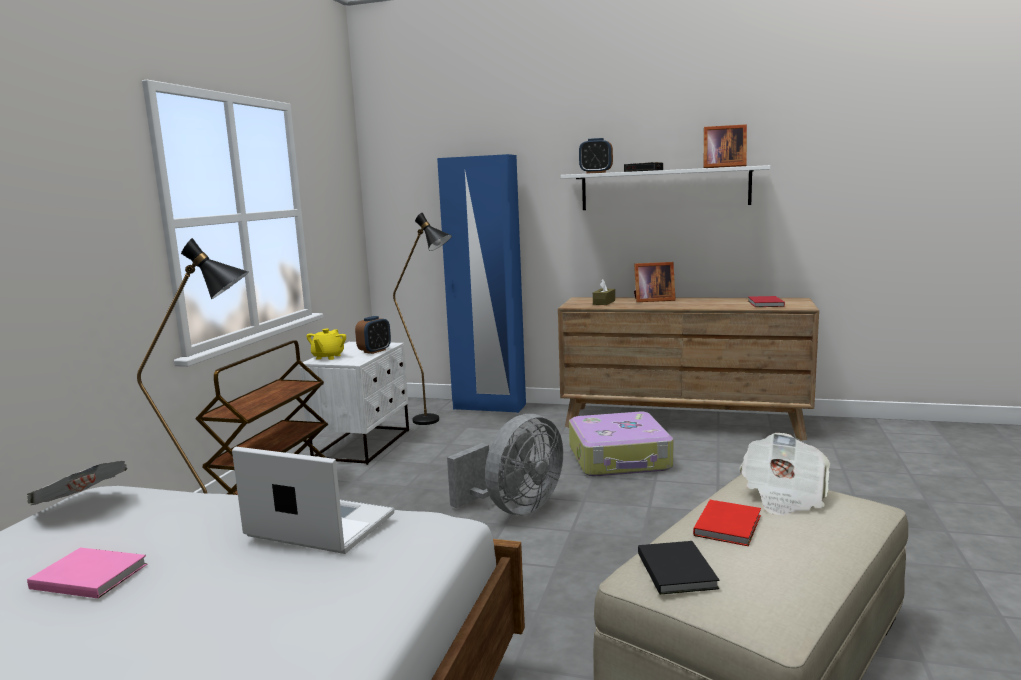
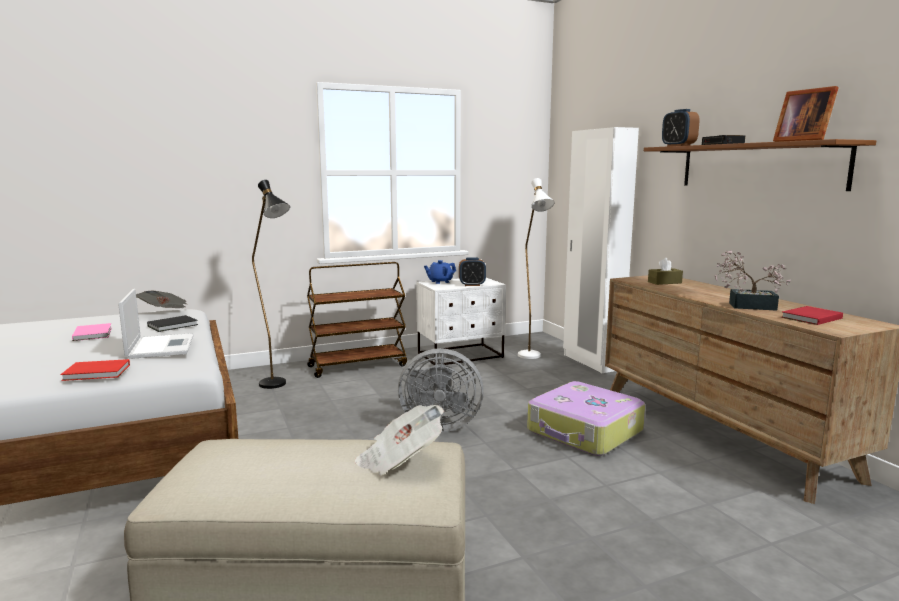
camera: 50 degrees right, 0 degrees up
yellow teapot [306,329,346,360] -> blue teapot [424,260,456,284]
black floor lamp [393,213,452,425] -> white floor lamp [518,178,555,359]
blue wardrobe [437,154,526,413] -> white wardrobe [563,127,639,373]
white shelf [561,165,770,210] -> brown shelf [644,139,876,191]
picture frame [634,262,676,302] -> none
black book [638,541,720,594] -> black book moved to [147,315,198,332]
red book [693,500,761,546] -> red book moved to [61,359,130,381]
none -> potted plant [714,250,791,311]

